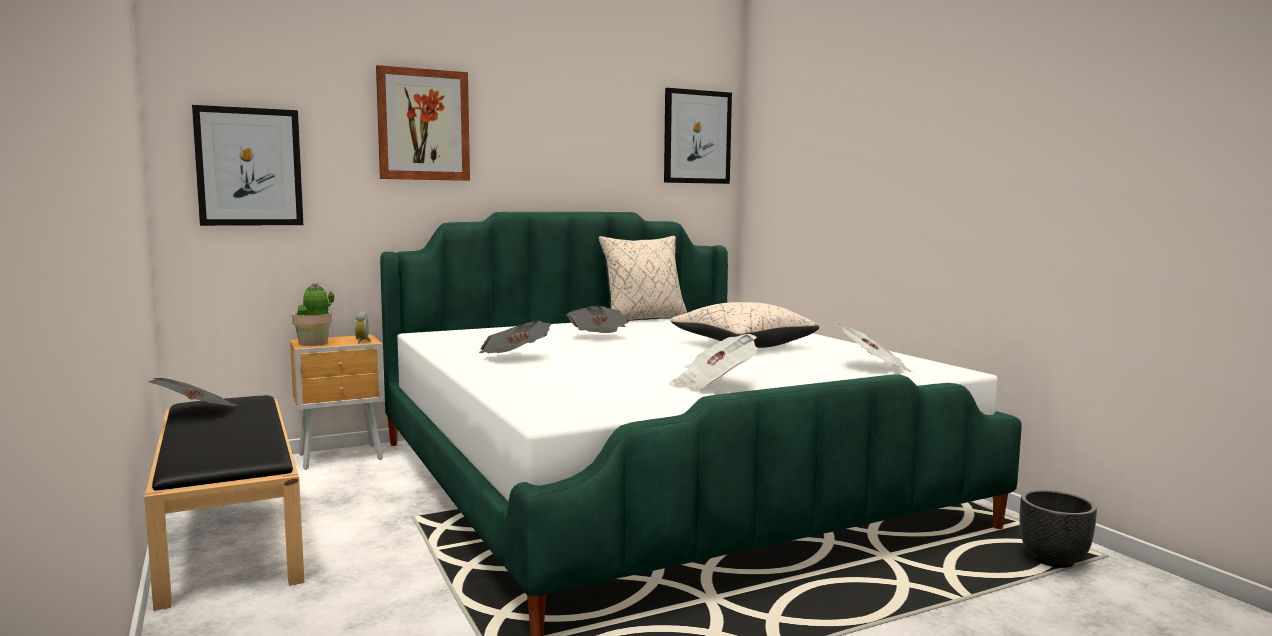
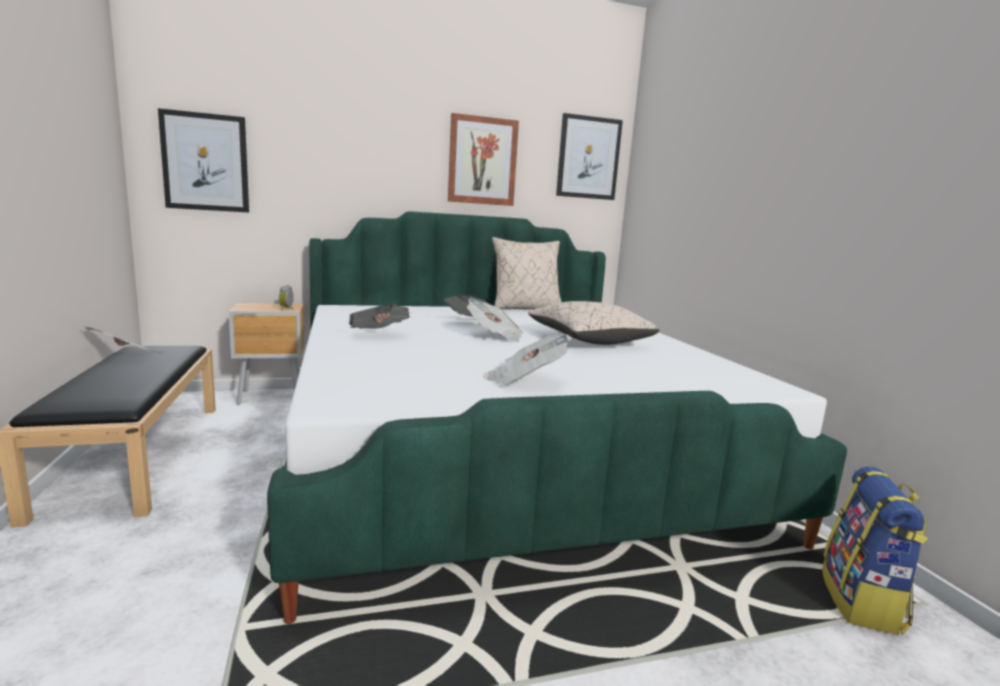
camera: 10 degrees right, 5 degrees up
potted plant [292,282,334,346] -> none
picture [376,65,470,181] -> picture moved to [448,113,519,206]
newspaper [836,323,912,372] -> newspaper moved to [467,298,523,342]
black planter [1020,490,1097,568] -> backpack [822,467,928,635]

